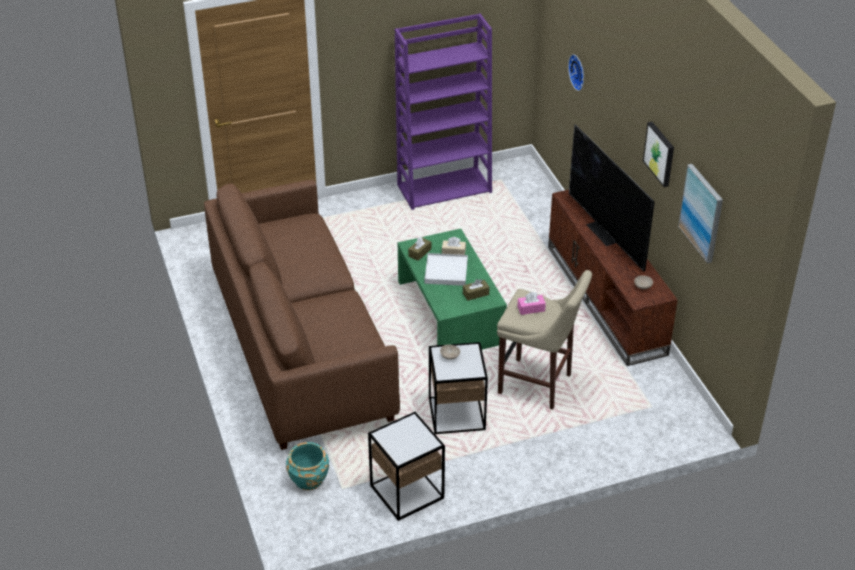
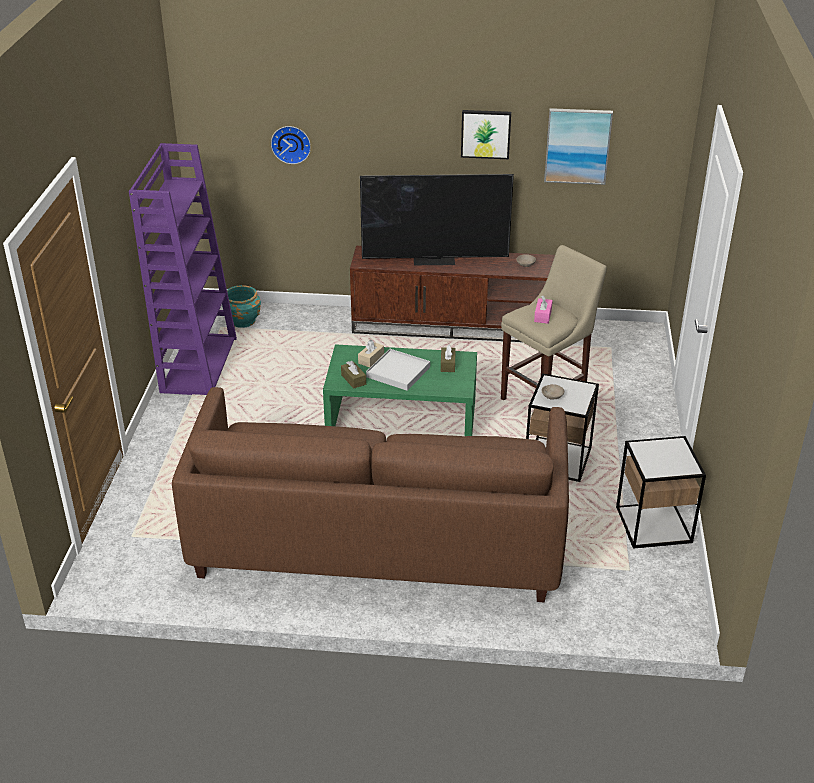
camera: 65 degrees left, 5 degrees down
turquoise planter [286,442,329,490] -> turquoise planter moved to [222,285,261,328]

